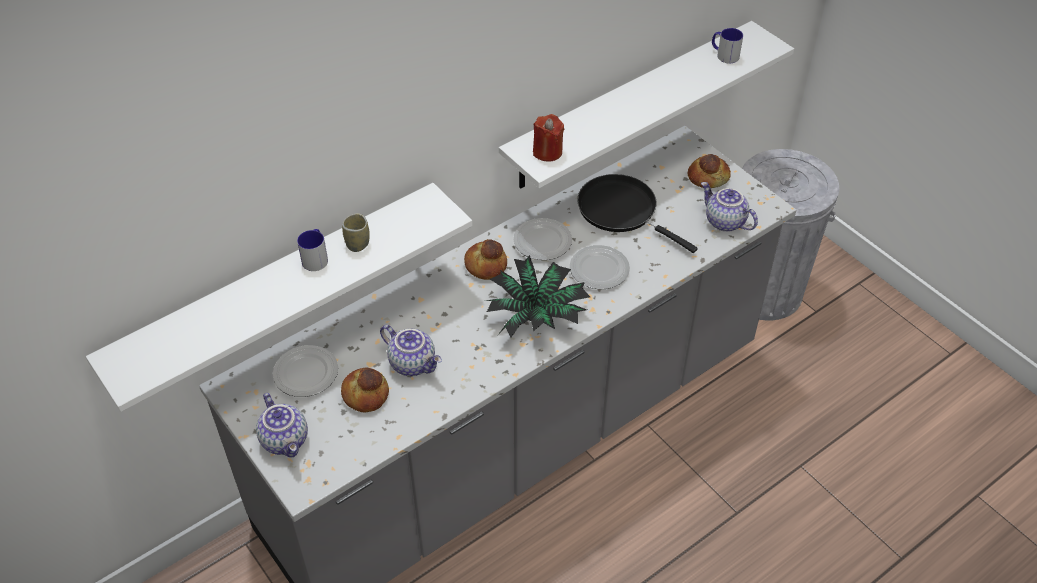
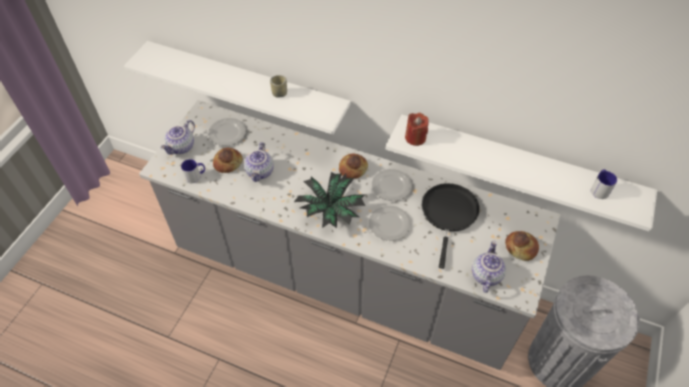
camera: 60 degrees right, 5 degrees up
mug [297,229,328,271] -> mug moved to [181,159,205,183]

